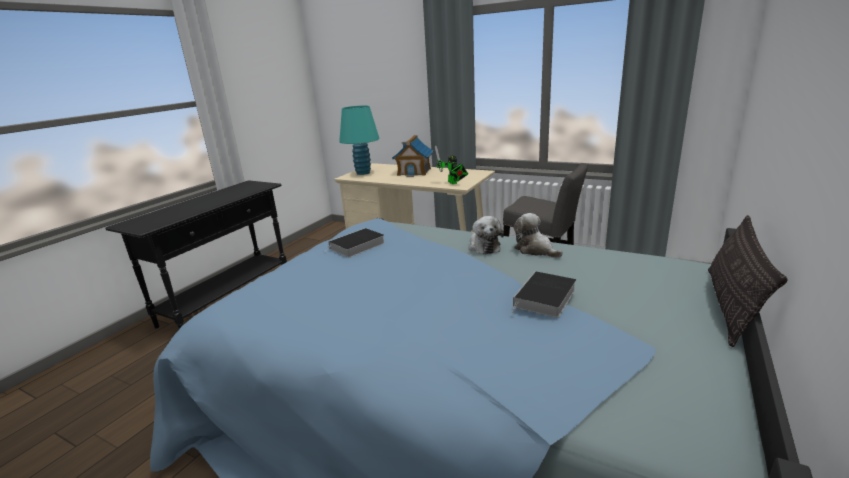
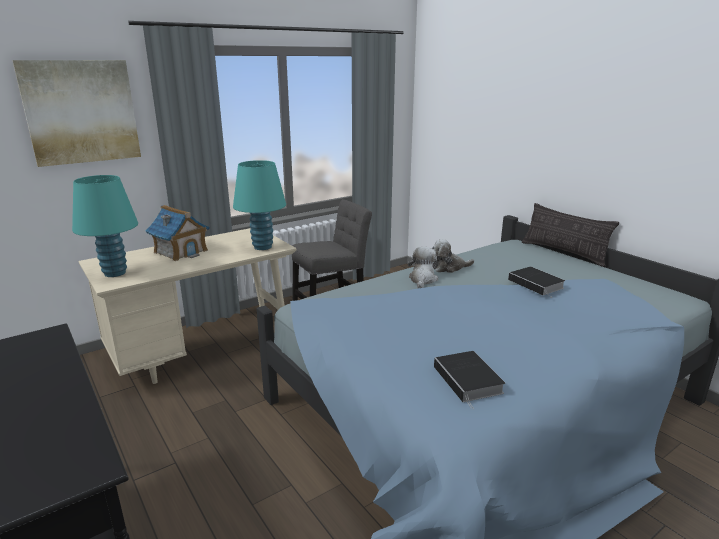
camera: 65 degrees left, 0 degrees up
book [325,228,385,258] -> book moved to [434,351,505,409]
toy robot [435,145,468,184] -> turquoise table lamp [233,160,286,250]
plush toy [469,216,504,255] -> plush toy turned 90 degrees counterclockwise [408,247,438,288]
none -> picture [12,60,141,167]

